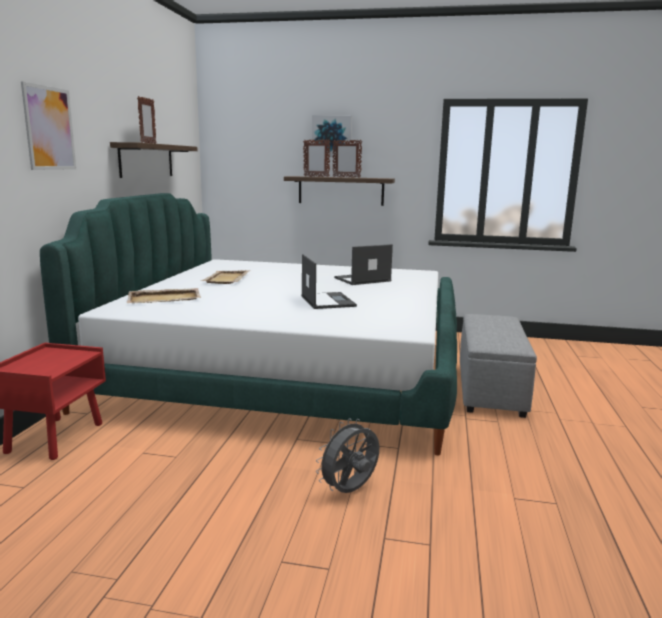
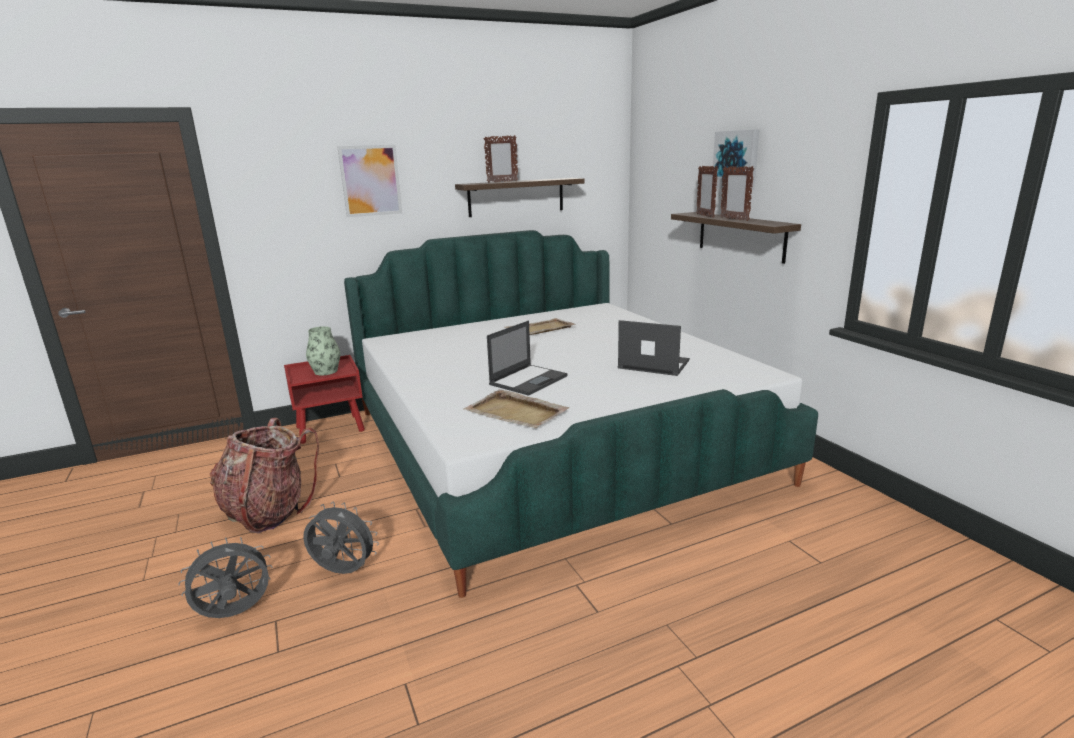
camera: 55 degrees right, 5 degrees up
beige tray [127,288,201,303] -> beige tray moved to [463,389,570,428]
grey ottoman [460,314,537,418] -> none
none -> grey fan [179,537,273,618]
none -> backpack [210,418,319,534]
none -> vase [306,326,340,375]

